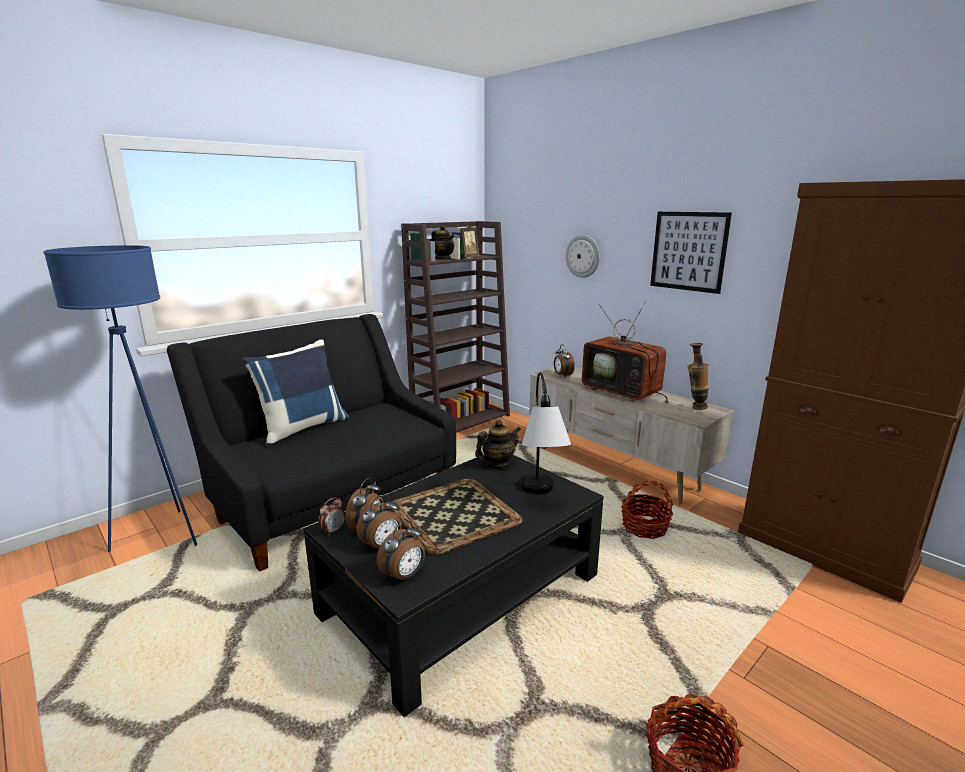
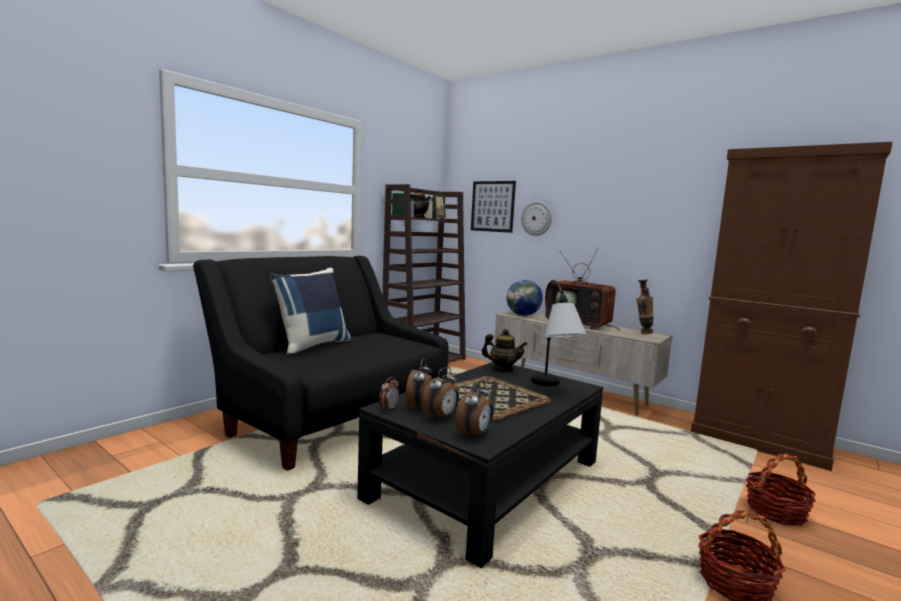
camera: 10 degrees left, 10 degrees down
blue floor lamp [43,245,197,552] -> none
teapot [475,420,521,468] -> teapot turned 60 degrees clockwise [482,329,527,372]
alarm clock [554,344,575,377] -> globe [507,280,543,316]
basket [621,480,673,539] -> basket moved to [746,454,816,526]
picture [650,212,732,294] -> picture moved to [471,181,516,233]

